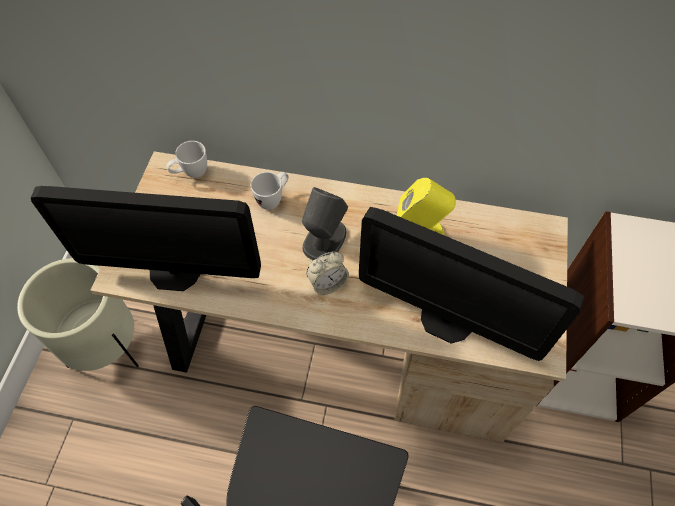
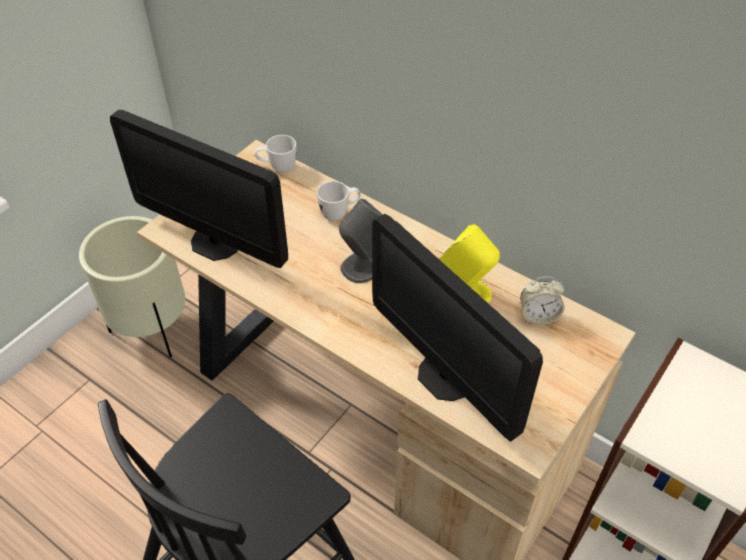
camera: 25 degrees right, 10 degrees down
alarm clock [307,252,349,295] -> alarm clock moved to [520,277,564,325]

